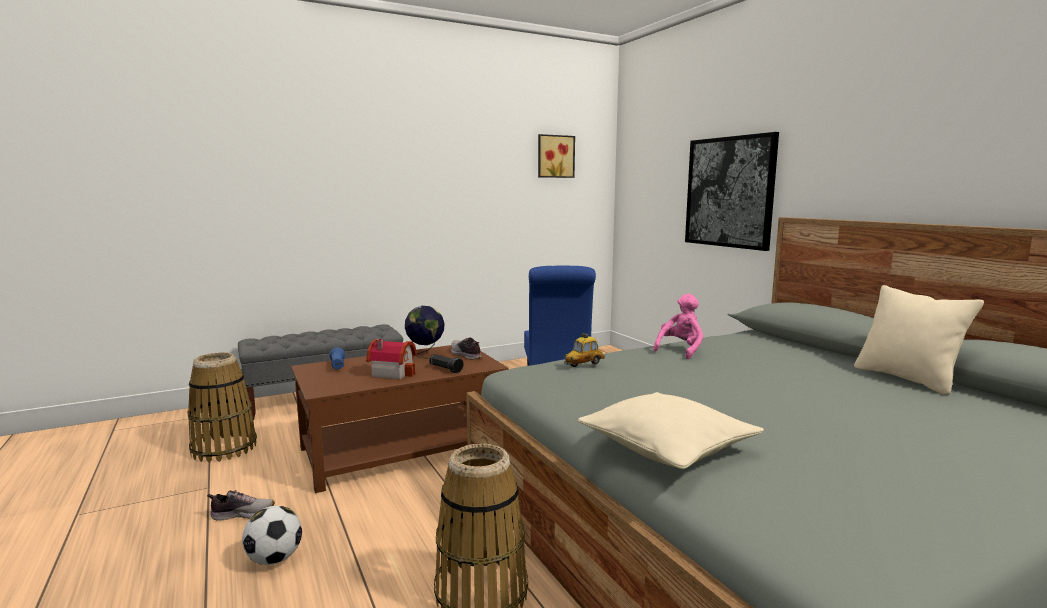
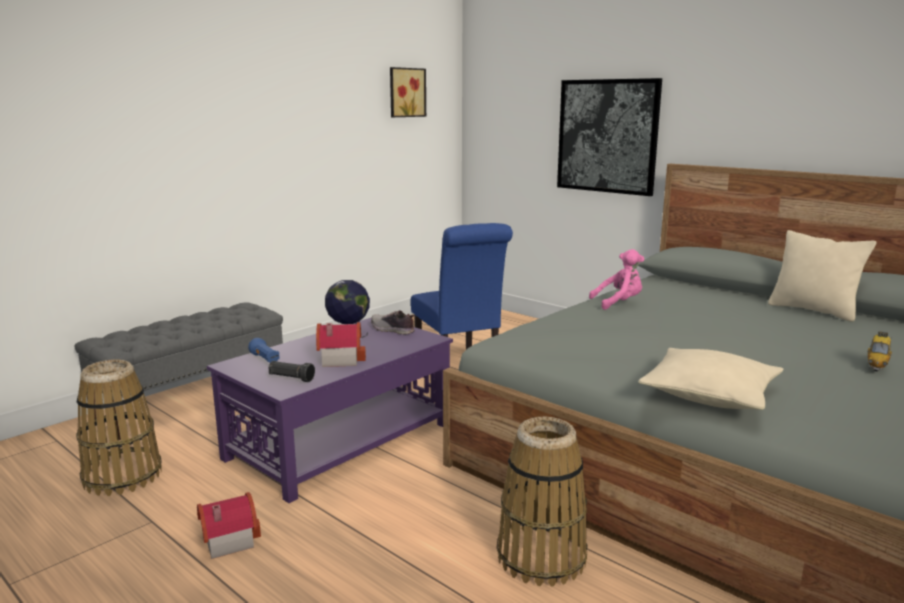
camera: 20 degrees left, 5 degrees up
shoe [207,490,275,520] -> toy house [197,492,261,559]
football [242,506,302,565] -> none
brown coffee table [291,345,508,493] -> purple coffee table [207,317,453,503]
black flashlight [429,354,464,374] -> black flashlight moved to [268,361,315,382]
toy car [564,333,605,367] -> toy car moved to [868,331,892,371]
pink plush toy [653,294,703,359] -> pink plush toy turned 60 degrees clockwise [589,249,645,310]

